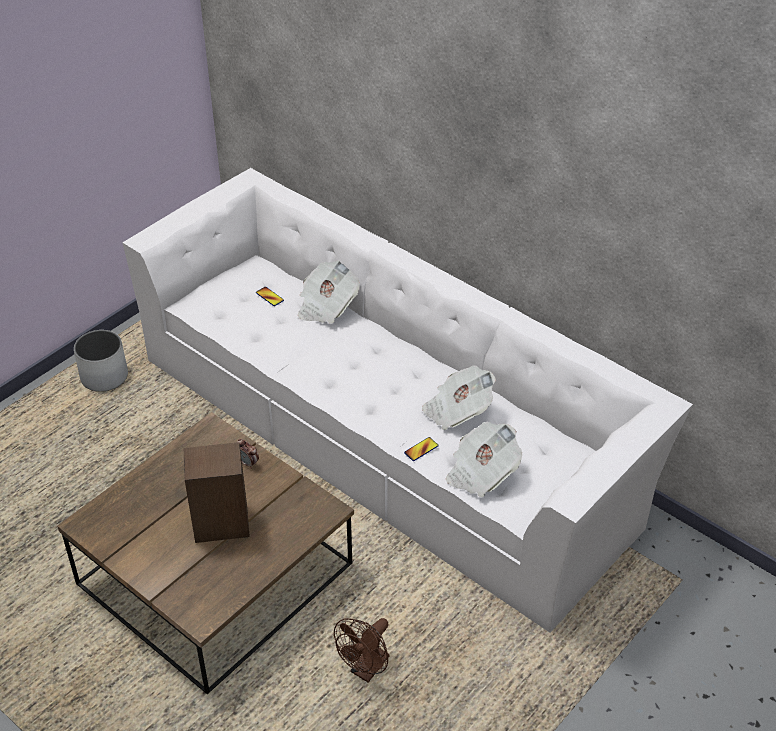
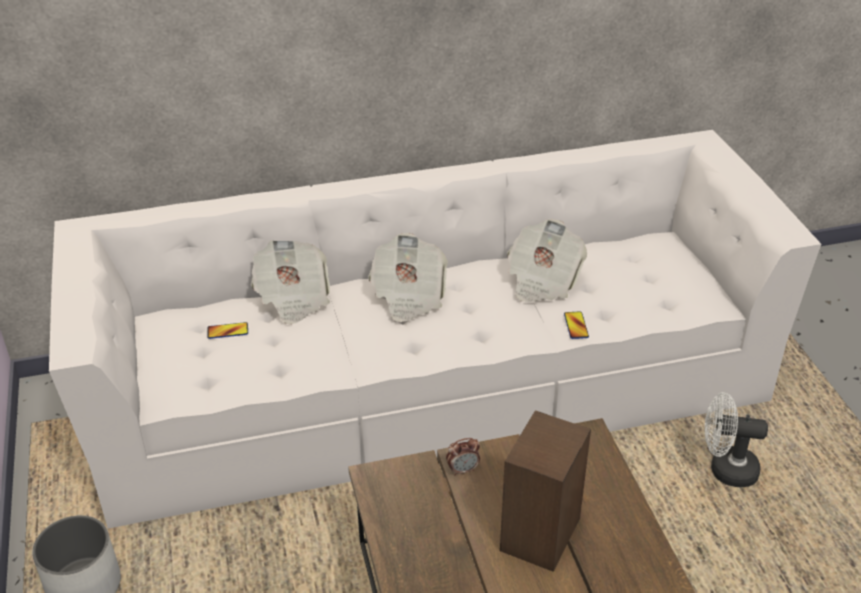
camera: 55 degrees left, 5 degrees down
brown fan [334,618,390,682] -> none
newspaper [446,422,522,497] -> newspaper moved to [369,233,448,322]
none -> white fan [705,392,768,487]

